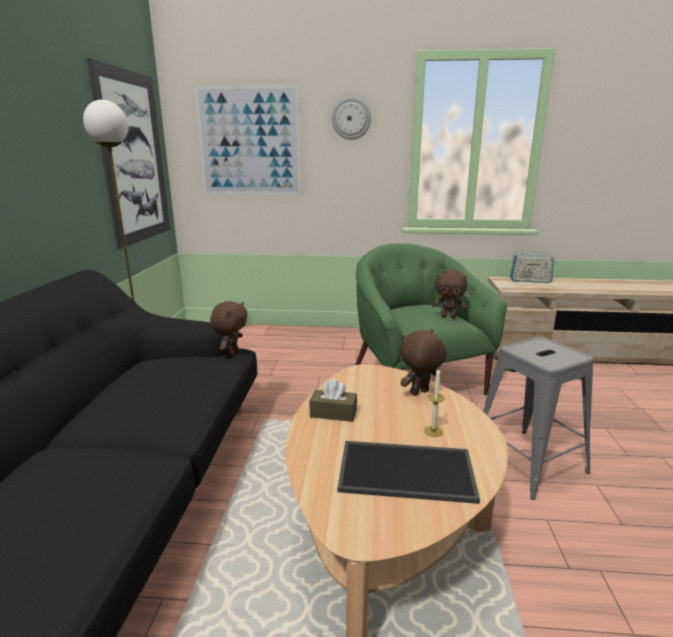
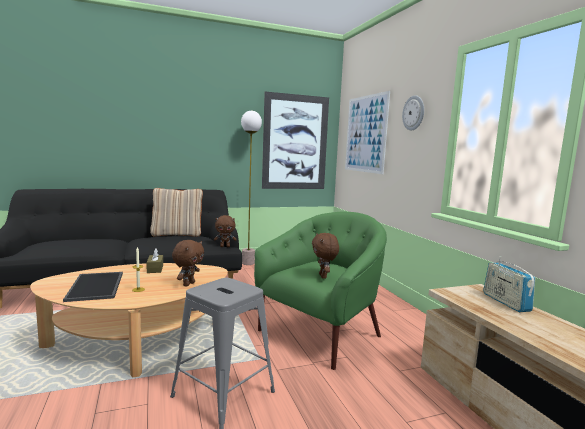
camera: 65 degrees right, 10 degrees down
brown plush toy [400,329,447,396] -> brown plush toy turned 75 degrees clockwise [172,240,204,287]
none -> beige pillow [150,188,203,237]

